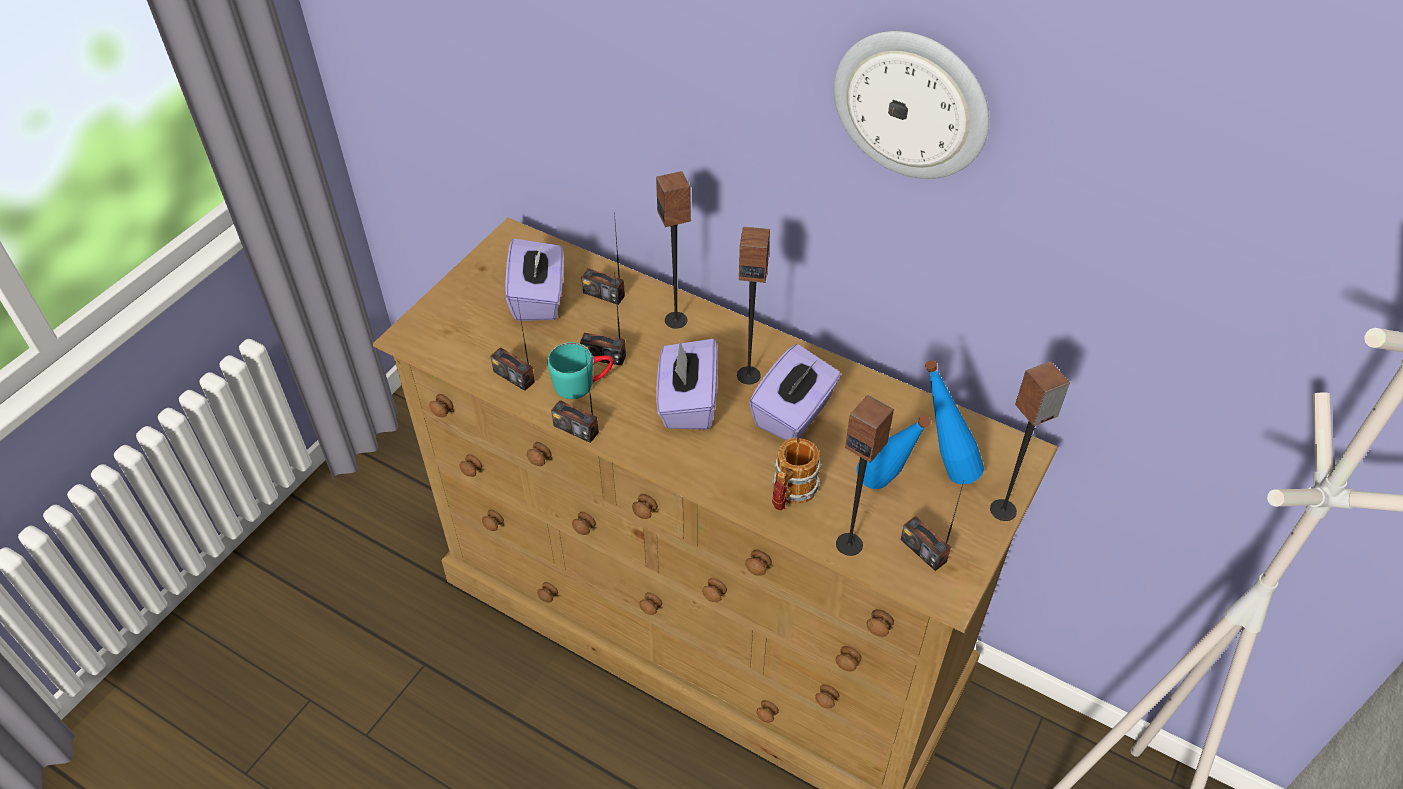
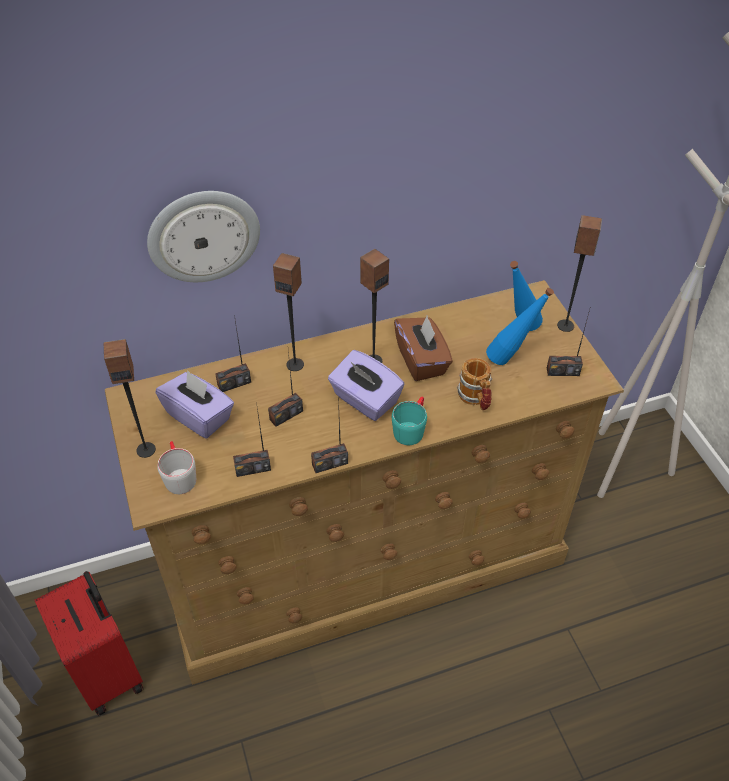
camera: 50 degrees left, 0 degrees up
turquoise mug [547,342,613,399] -> turquoise mug moved to [392,396,427,445]
purple tissue box [749,344,841,440] -> brown tissue box [394,315,453,381]
wall clock [834,31,989,179] -> wall clock moved to [147,191,260,282]
speaker [836,395,894,556] -> speaker moved to [104,339,156,458]
none -> red suitcase [35,571,143,715]
none -> grey mug [157,441,196,494]

